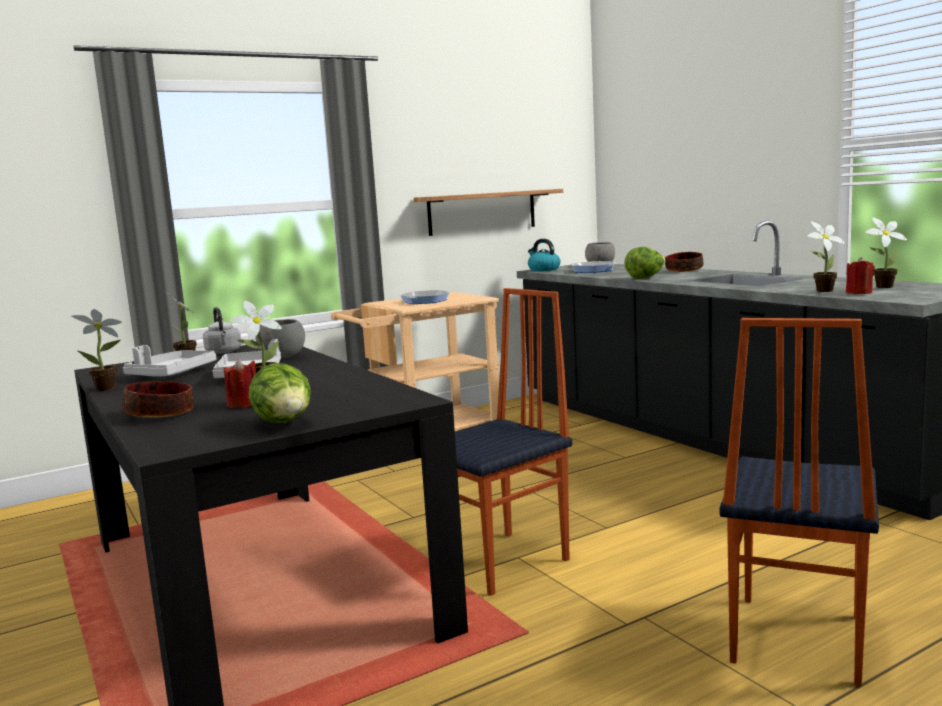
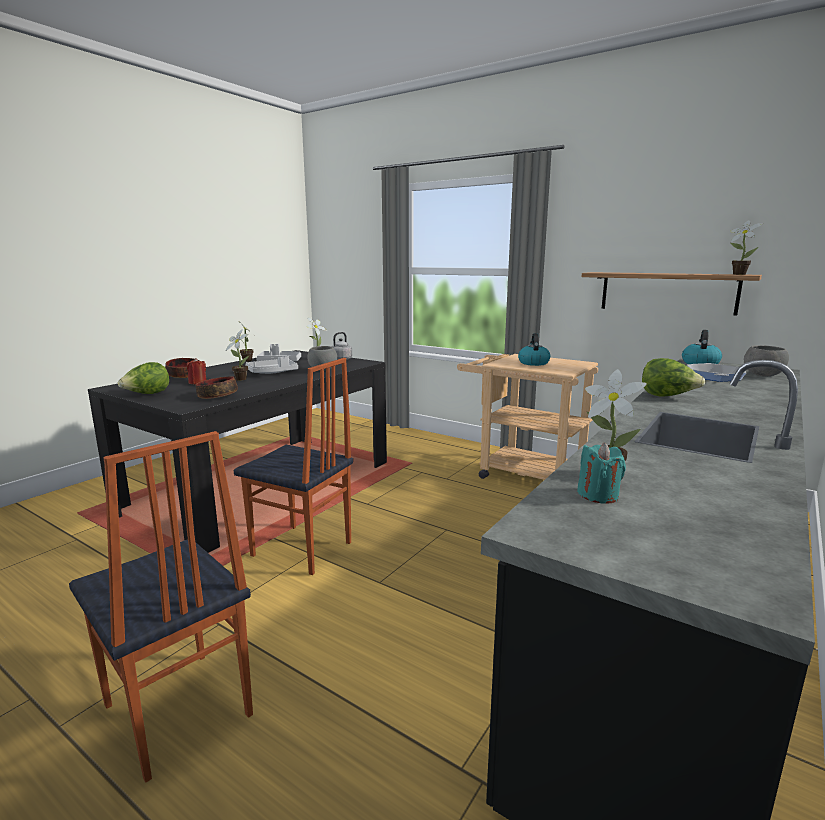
camera: 65 degrees right, 5 degrees up
frying pan [400,290,450,304] -> kettle [518,333,550,366]
bowl [665,252,703,272] -> bowl moved to [195,376,238,399]
chair [719,318,879,686] -> chair turned 135 degrees counterclockwise [69,431,253,783]
red candle [846,257,875,294] -> turquoise candle [577,443,626,504]
potted plant [865,218,907,288] -> potted plant moved to [730,220,763,275]

